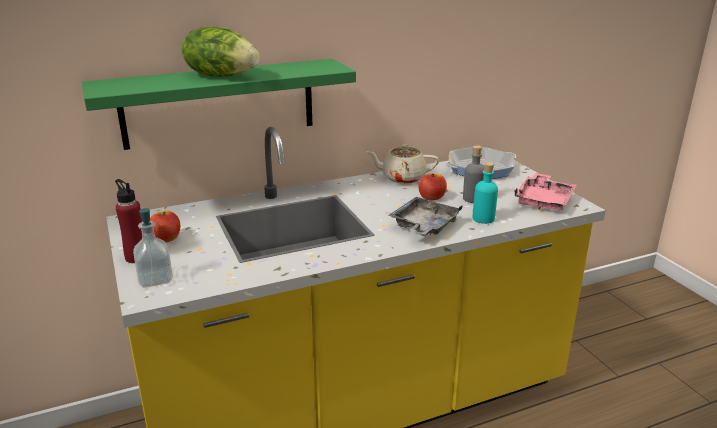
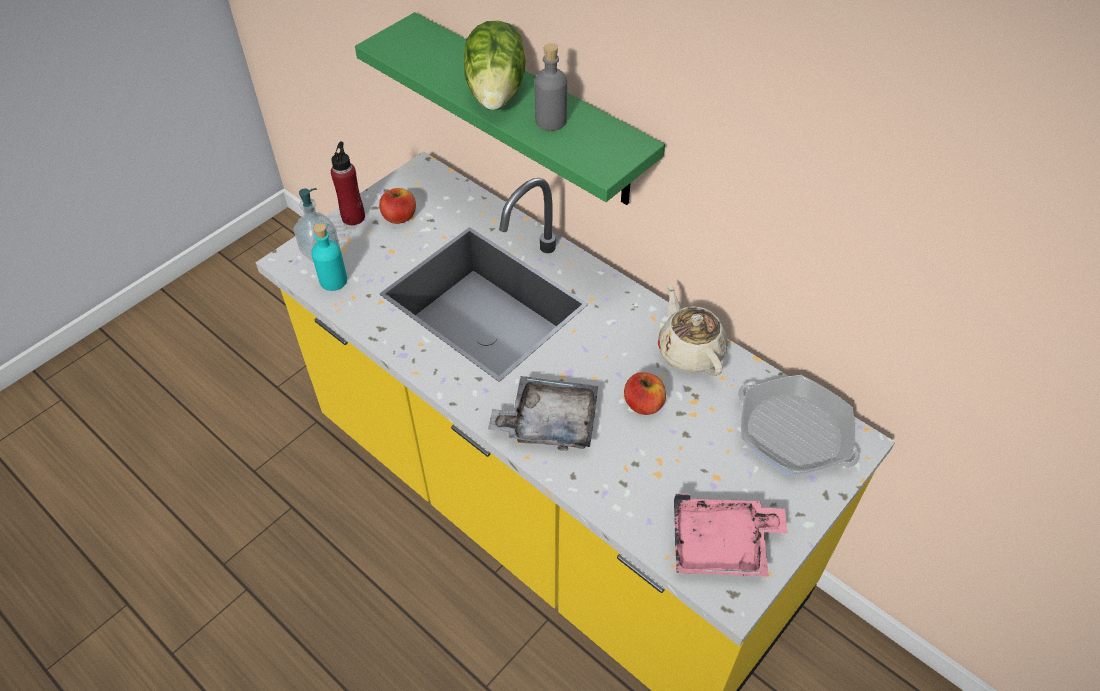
camera: 65 degrees right, 25 degrees up
grey bottle [463,145,484,203] -> grey bottle moved to [535,43,567,131]
turquoise bottle [472,162,498,224] -> turquoise bottle moved to [312,223,347,291]

